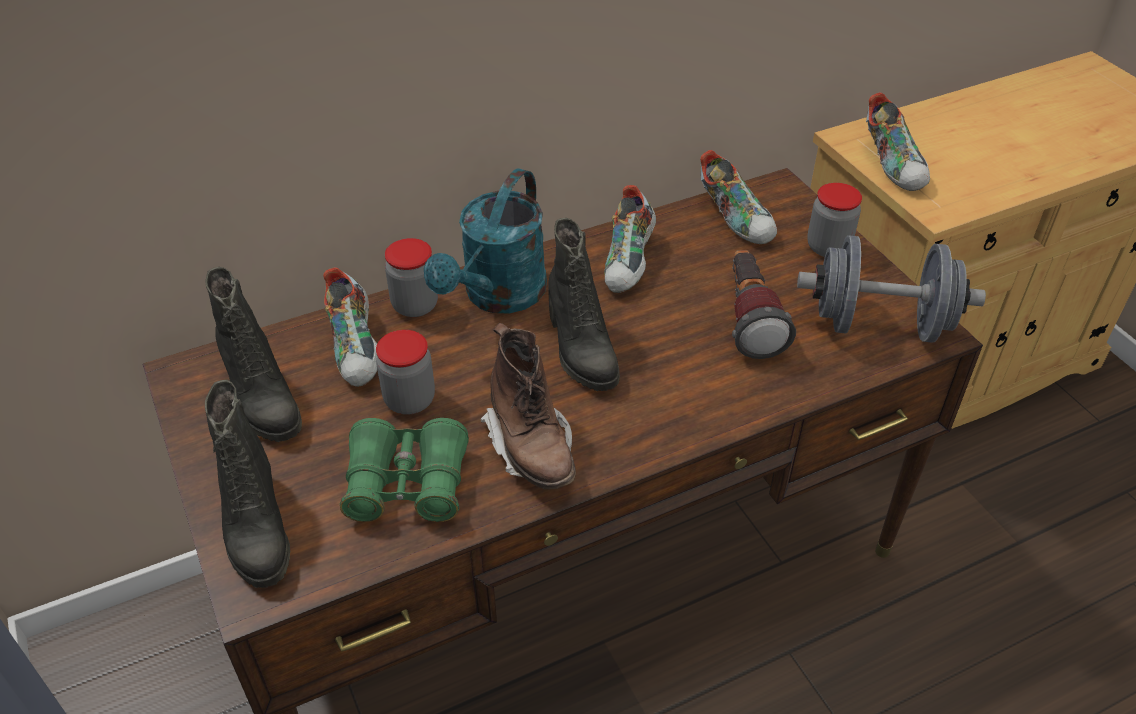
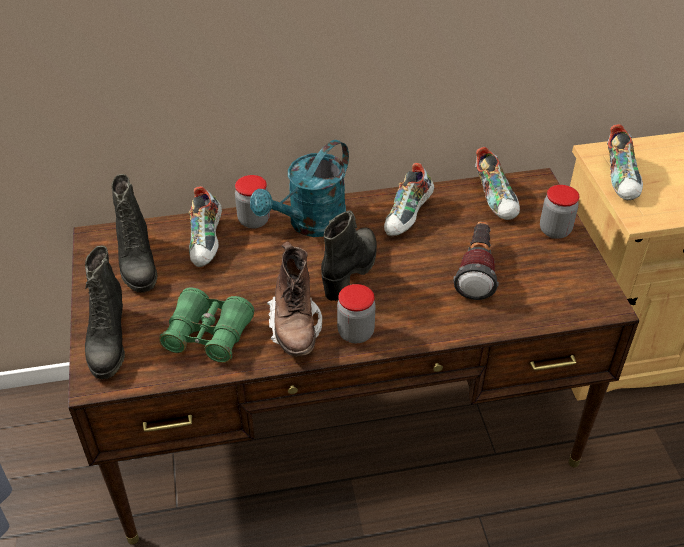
camera: 15 degrees right, 0 degrees up
jar [376,330,435,415] -> jar moved to [337,284,376,344]
black boot [548,218,620,391] -> black boot turned 150 degrees counterclockwise [321,211,377,301]
grey dumbbell [797,235,986,343] -> none

